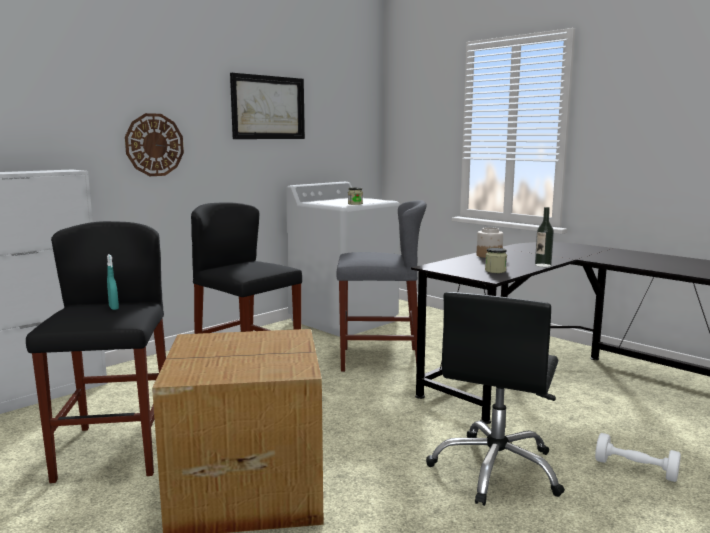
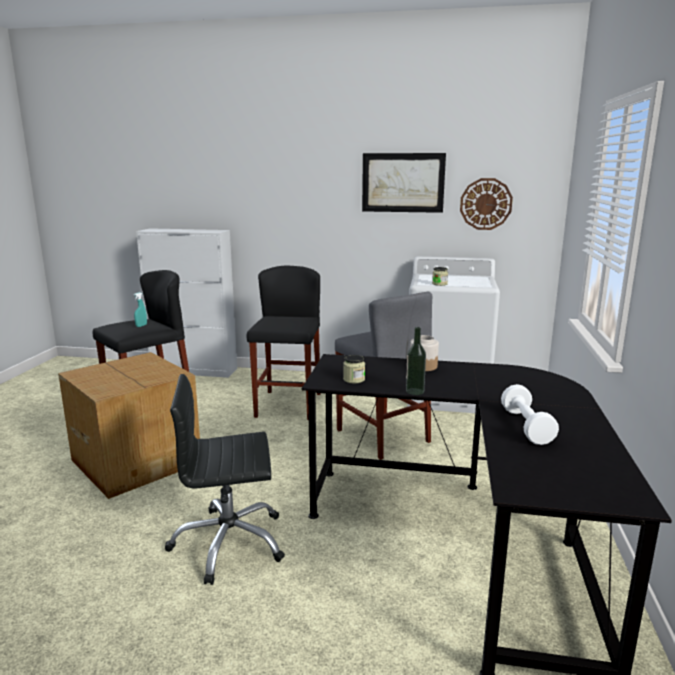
camera: 55 degrees right, 5 degrees up
wall clock [125,113,184,176] -> wall clock moved to [460,178,513,230]
white dumbbell [595,433,681,482] -> white dumbbell moved to [501,384,559,445]

